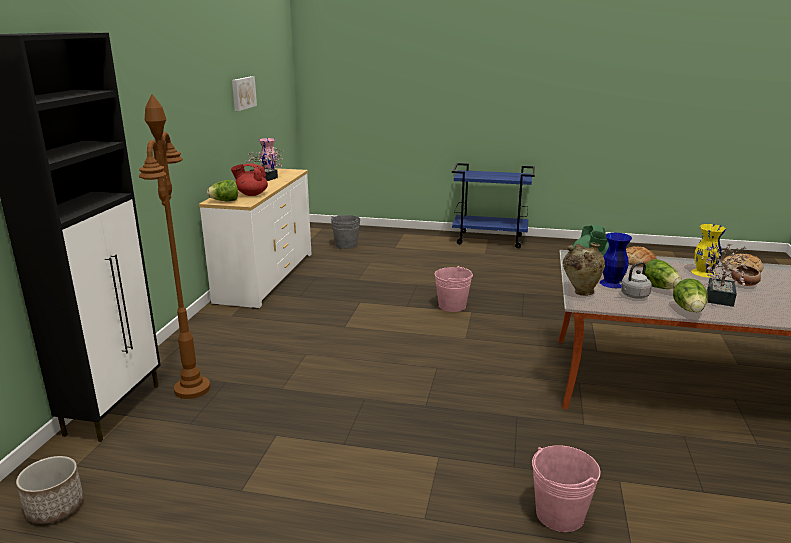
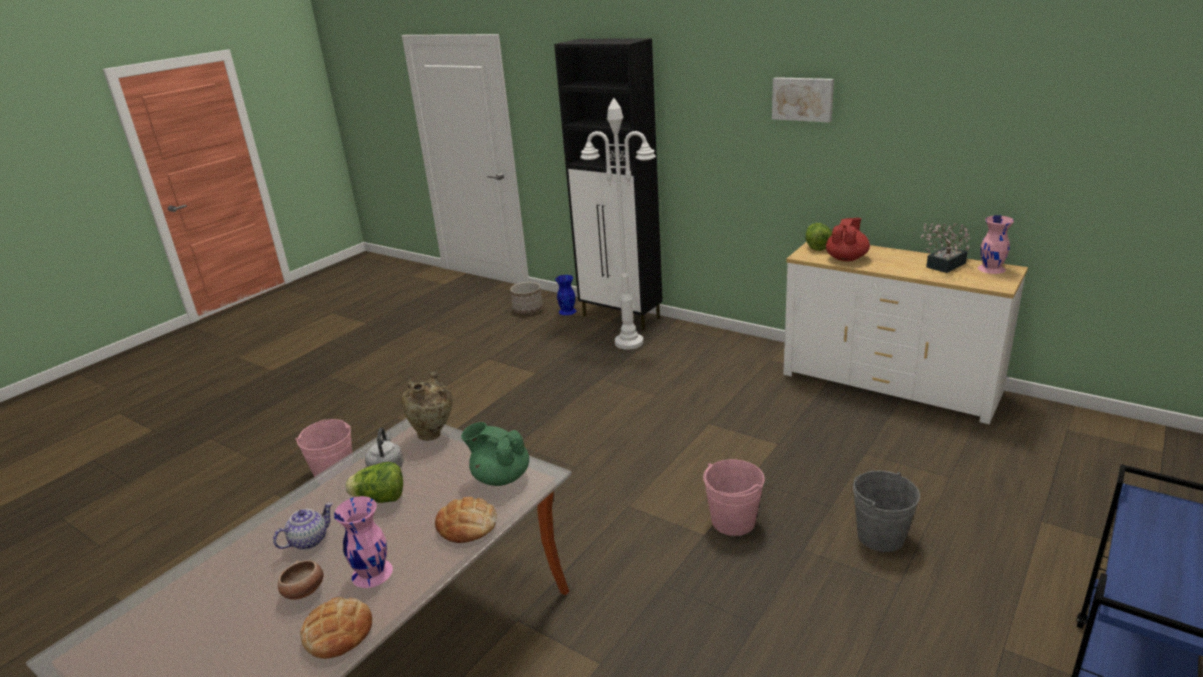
camera: 115 degrees right, 5 degrees up
brown floor lamp [139,94,210,399] -> white floor lamp [580,97,656,350]
picture [232,76,257,111] -> picture moved to [772,77,834,123]
grey bucket [331,215,360,249] -> grey bucket moved to [853,471,920,552]
blue vase [600,233,632,288] -> blue vase moved to [555,275,576,315]
lettuce [673,278,707,313] -> none
yellow vase [691,224,726,277] -> pink vase [334,496,393,588]
potted plant [701,243,748,307] -> teapot [273,502,333,550]

